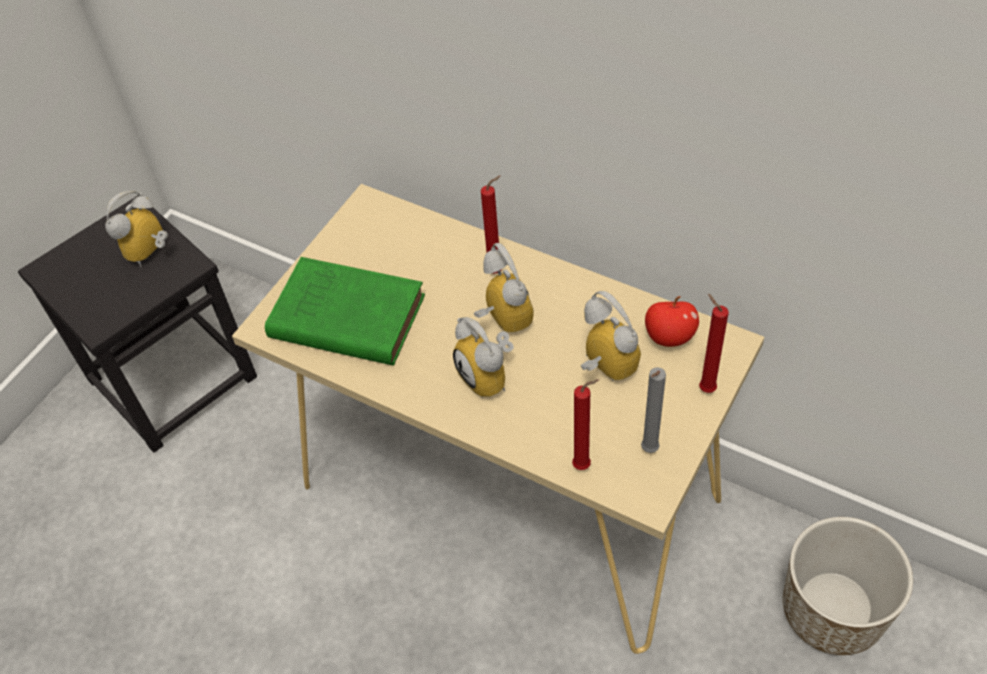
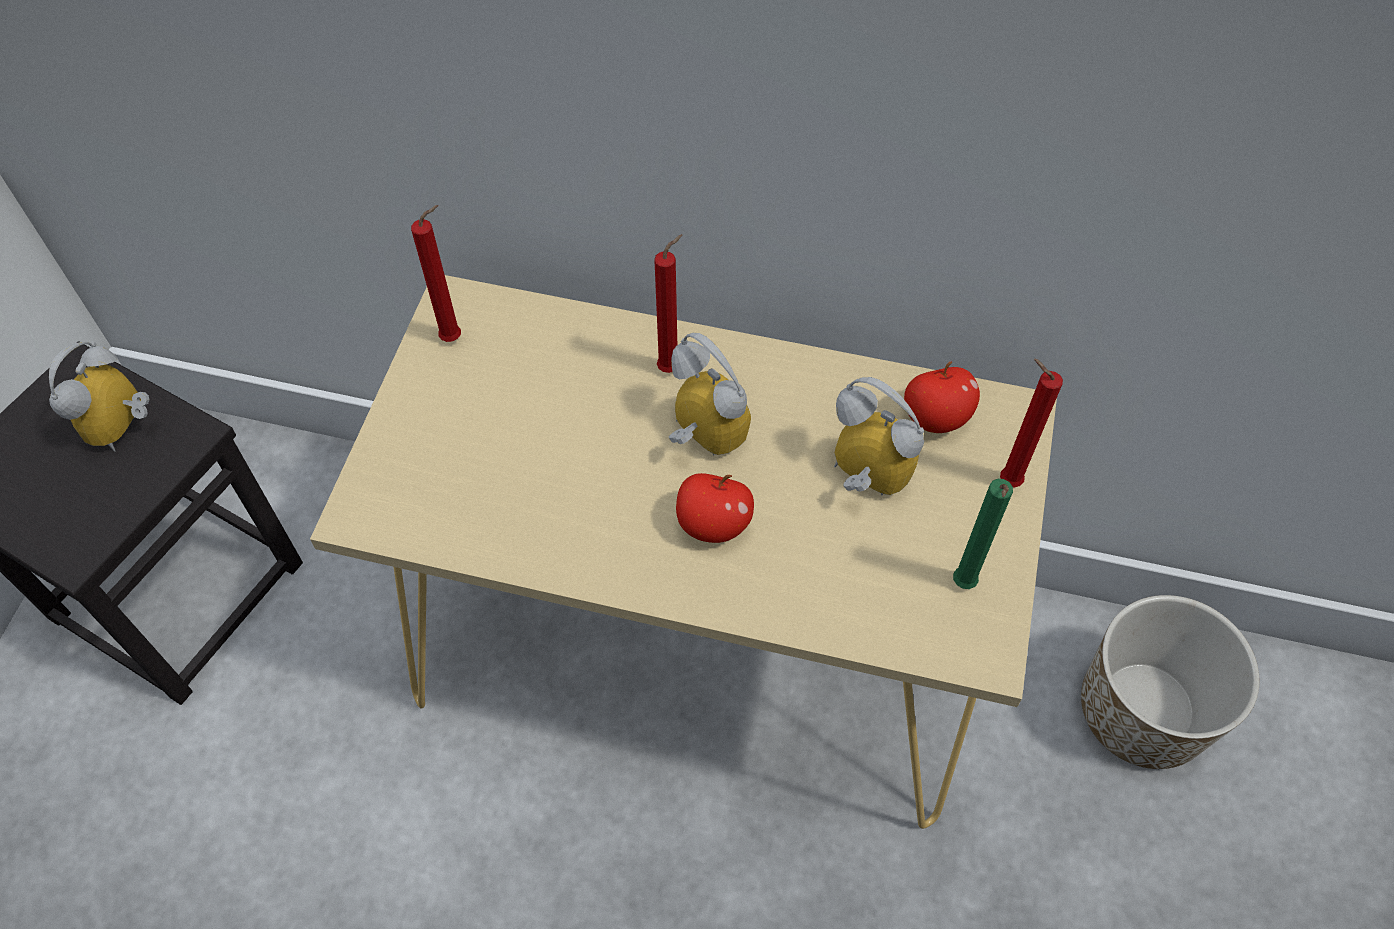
camera: 20 degrees left, 5 degrees up
green book [265,257,425,366] -> none
alarm clock [453,317,514,398] -> apple [676,473,754,543]
red candle [572,379,599,470] -> red candle moved to [411,205,461,342]
grey candle [641,367,666,453] -> green candle [953,479,1013,589]

